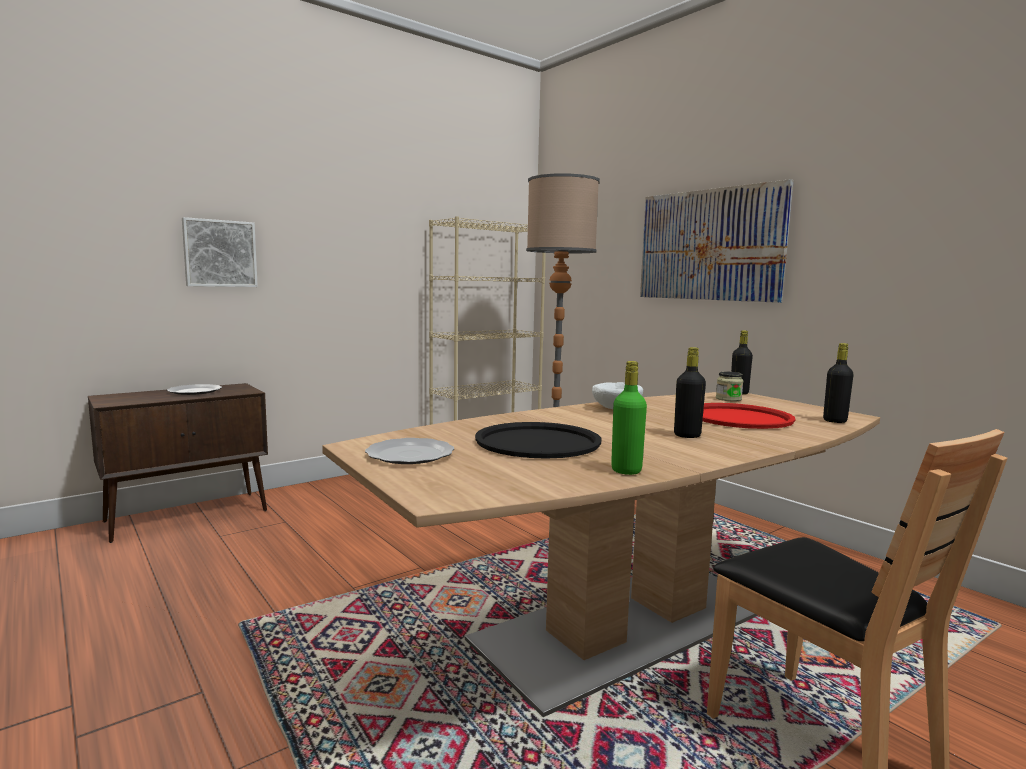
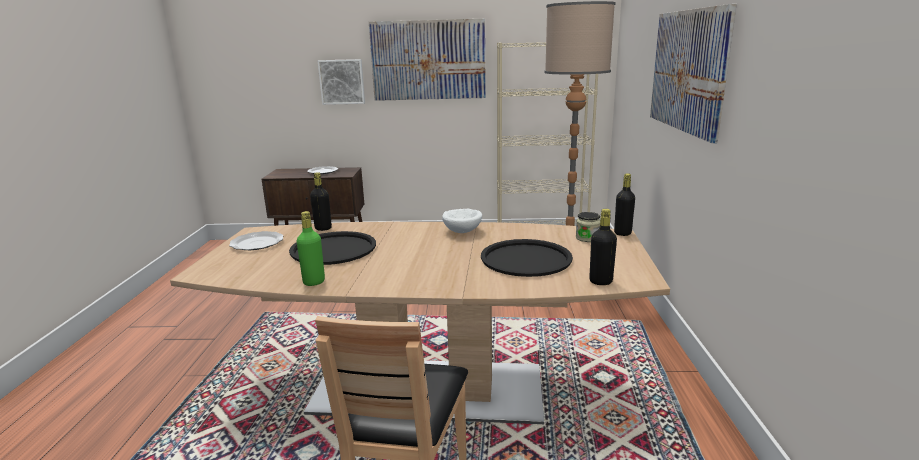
camera: 40 degrees right, 10 degrees up
black bottle [674,347,706,438] -> black bottle moved to [310,172,332,231]
red tray [702,403,796,429] -> black tray [481,239,573,277]
none -> picture [369,19,486,101]

